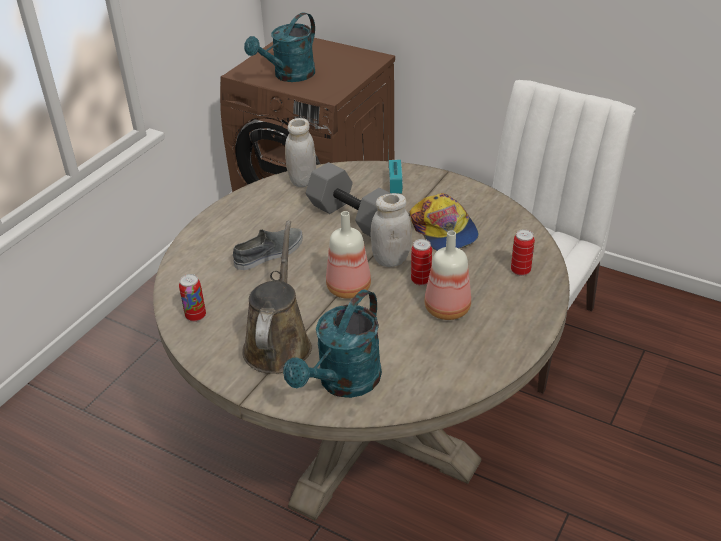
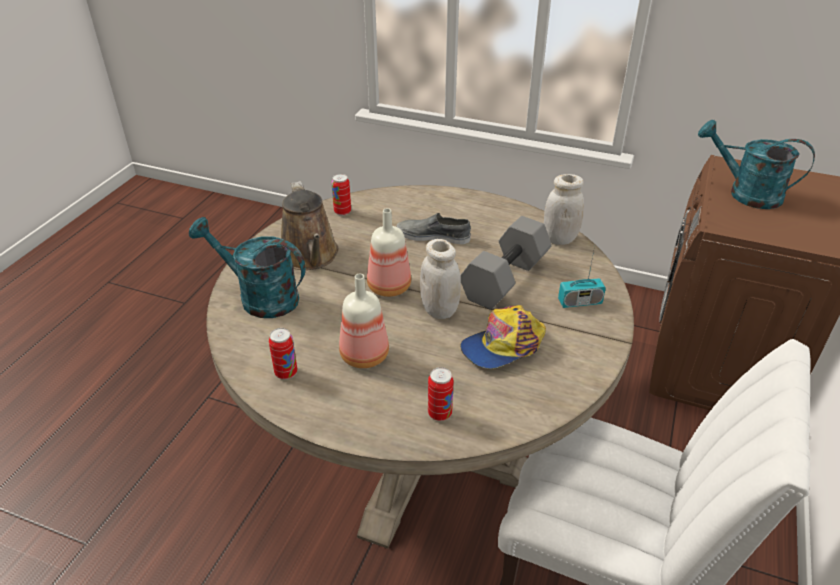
camera: 80 degrees right, 0 degrees up
grey shoe [233,228,303,270] -> grey shoe turned 150 degrees clockwise [397,213,471,244]
brown watering can [242,221,312,374] -> brown watering can turned 75 degrees clockwise [281,181,339,270]
can [411,239,432,286] -> can moved to [269,328,297,379]

